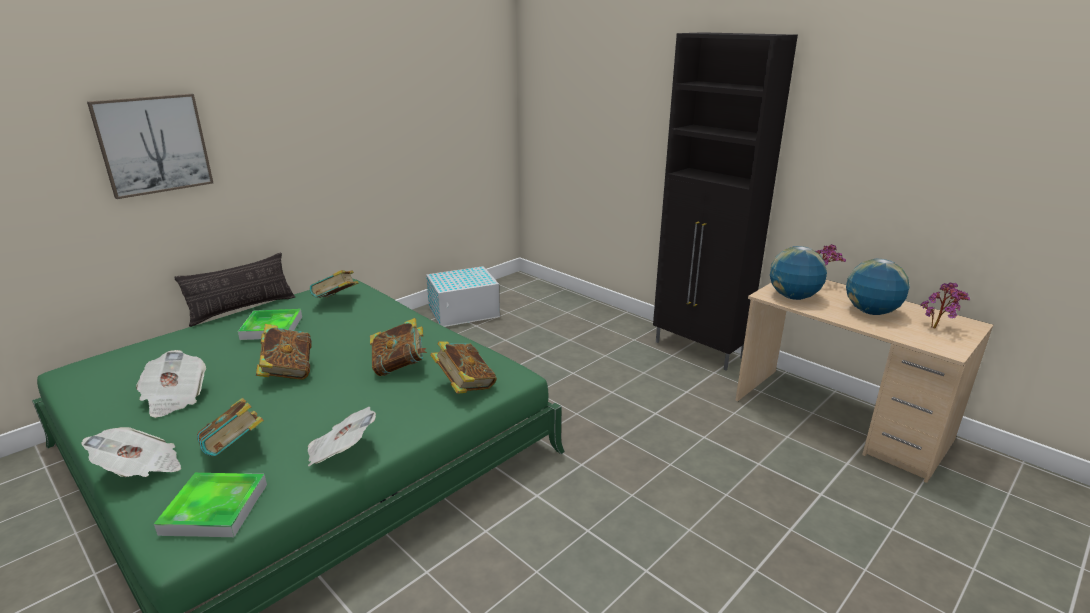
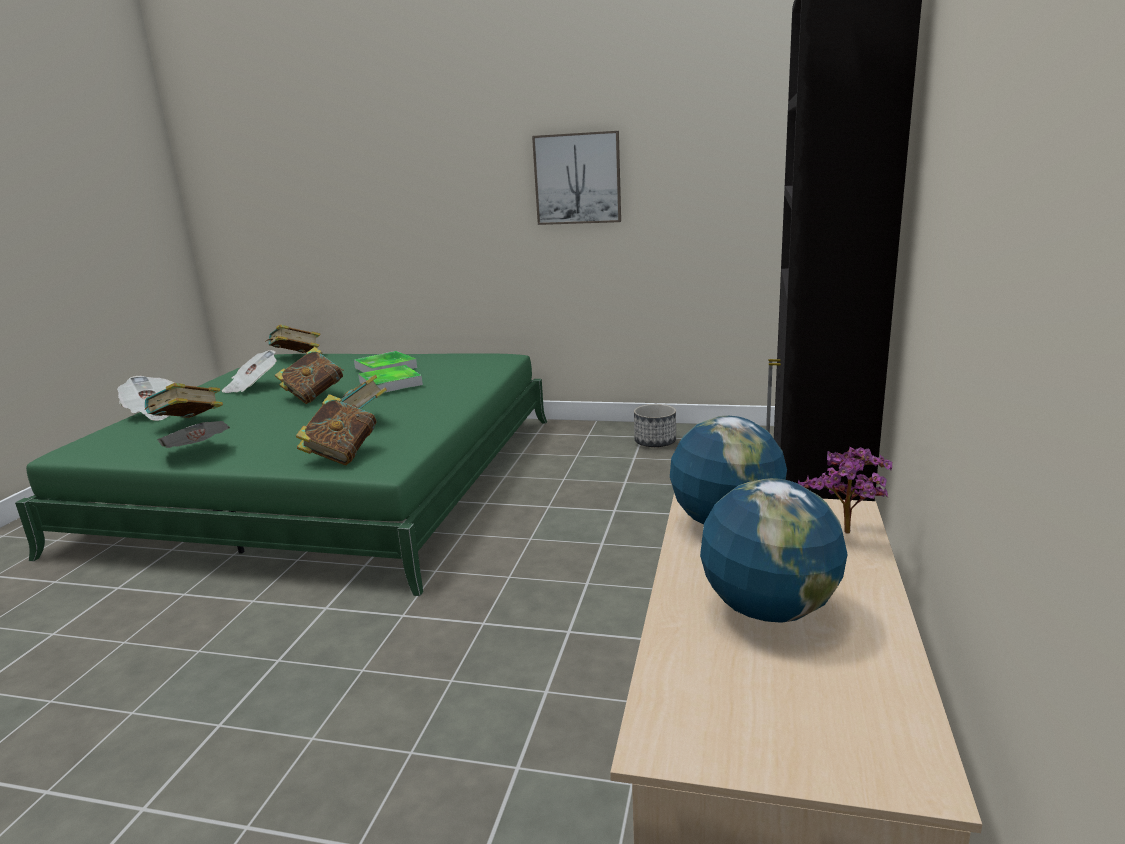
camera: 60 degrees right, 5 degrees down
picture [87,94,213,199] -> picture moved to [532,131,621,225]
tray [154,473,267,537] -> tray moved to [358,365,423,393]
pillow [174,252,295,327] -> none
book [310,270,359,298] -> book moved to [265,325,320,353]
white storage box [426,266,500,327] -> planter [634,404,676,447]
potted plant [920,282,970,329] -> none

